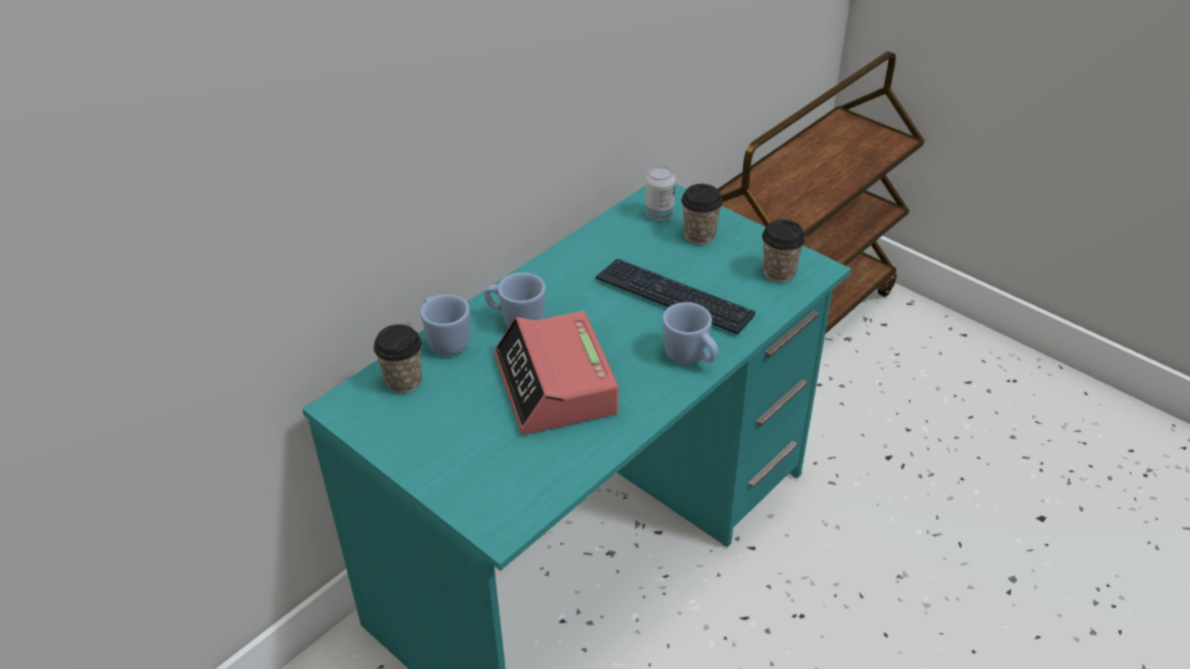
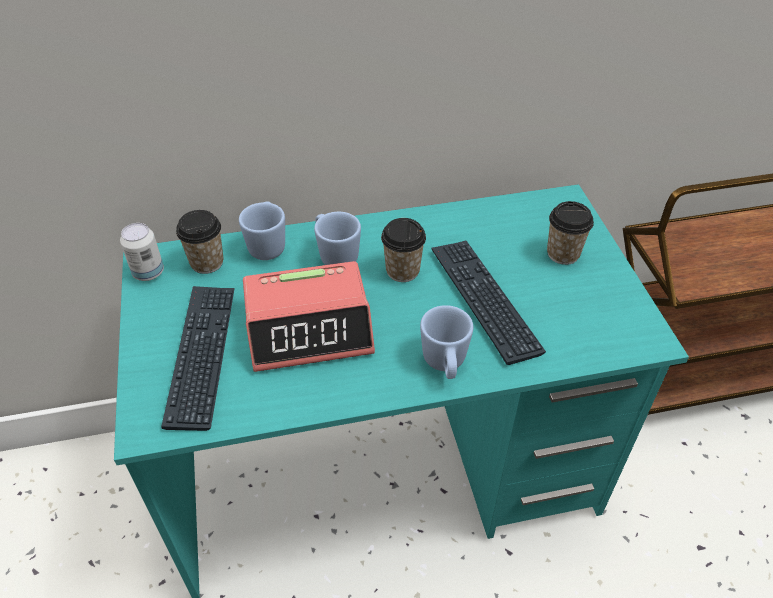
camera: 35 degrees right, 5 degrees up
alarm clock [494,311,619,434] -> alarm clock turned 120 degrees counterclockwise [243,261,375,372]
can [645,166,676,221] -> can moved to [120,223,164,281]
cup [762,219,806,283] -> cup moved to [381,218,426,282]
none -> keyboard [161,286,235,431]

